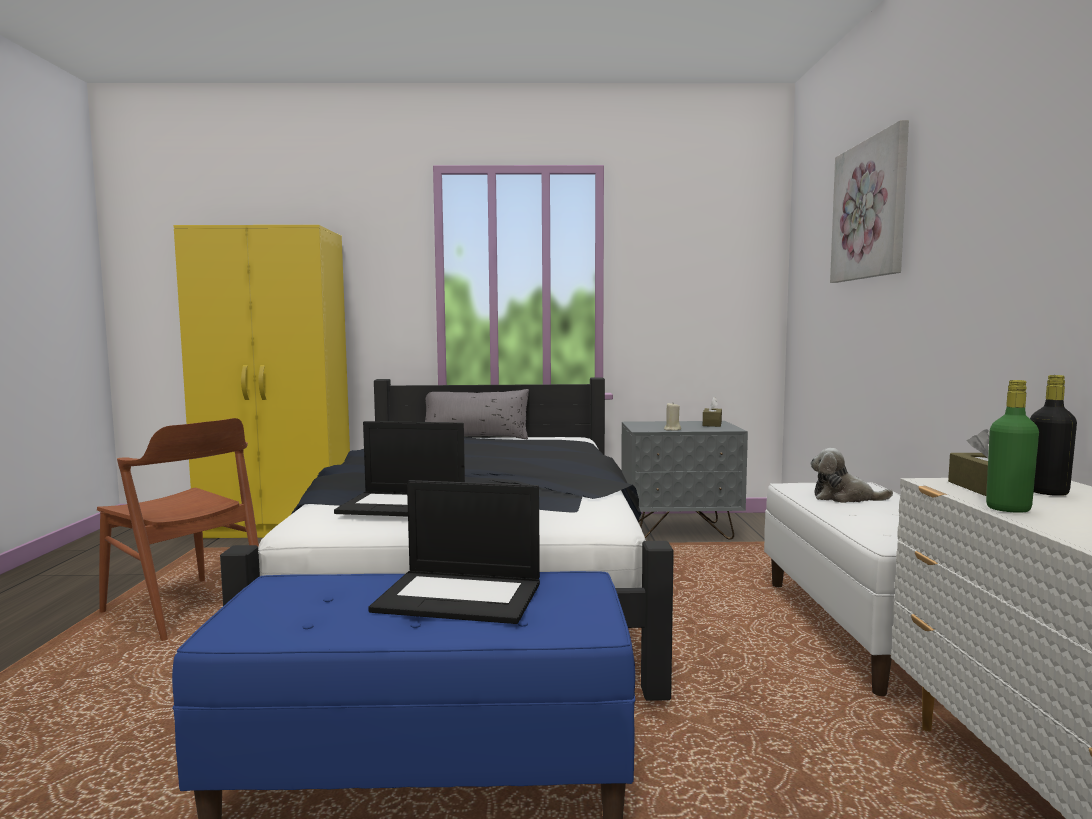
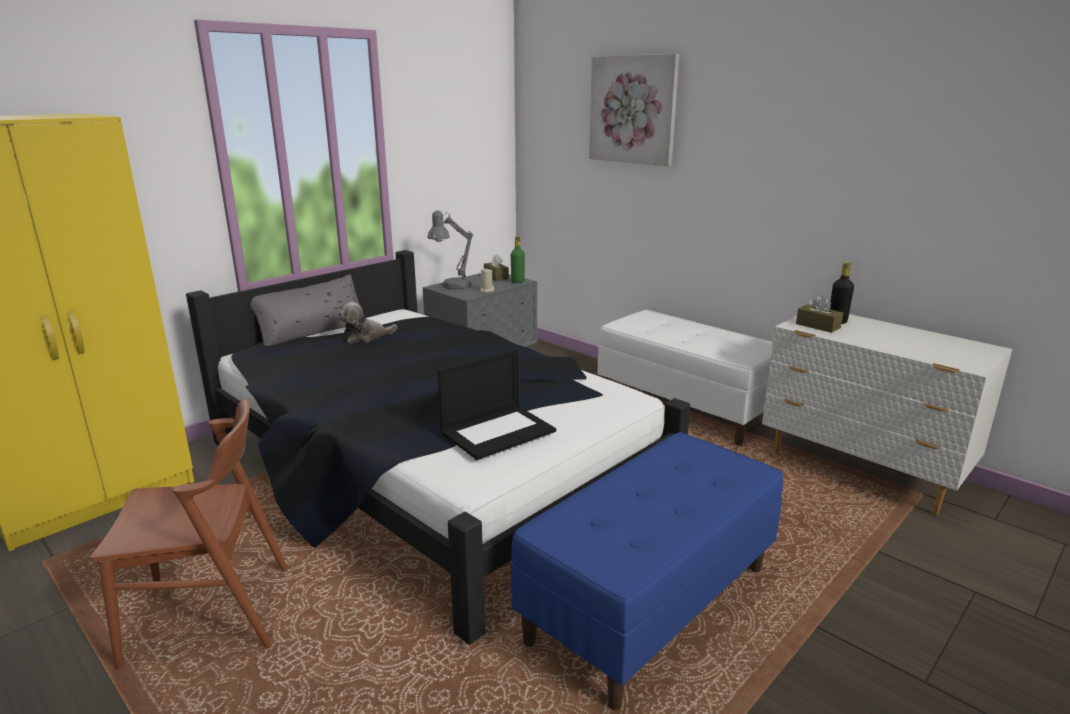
camera: 45 degrees left, 15 degrees up
laptop [368,480,540,624] -> none
plush toy [810,448,893,503] -> plush toy moved to [338,302,397,343]
green bottle [986,380,1039,513] -> green bottle moved to [511,236,525,283]
none -> grey table lamp [427,211,473,289]

